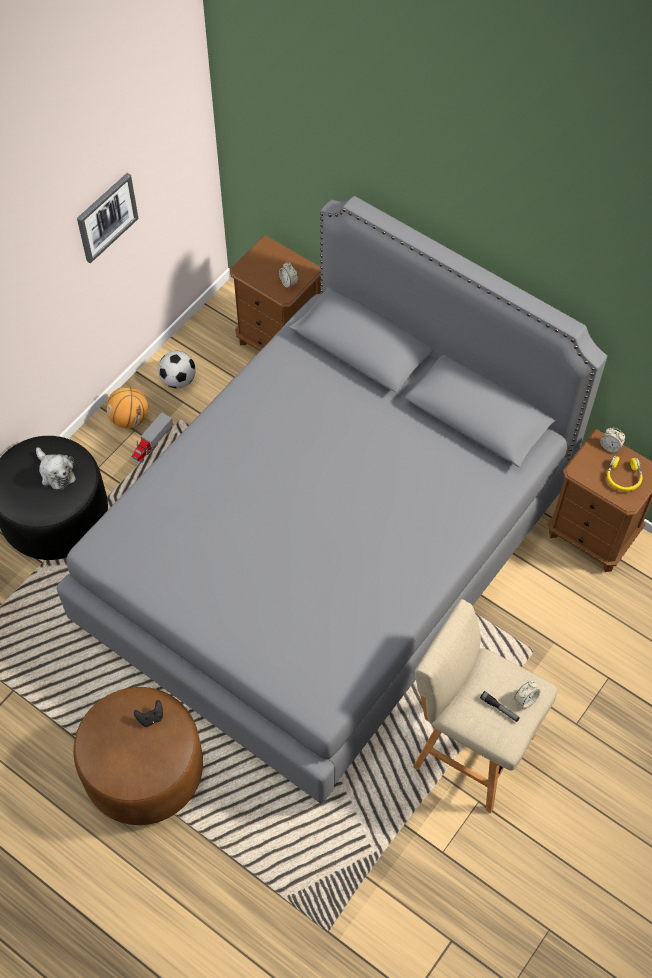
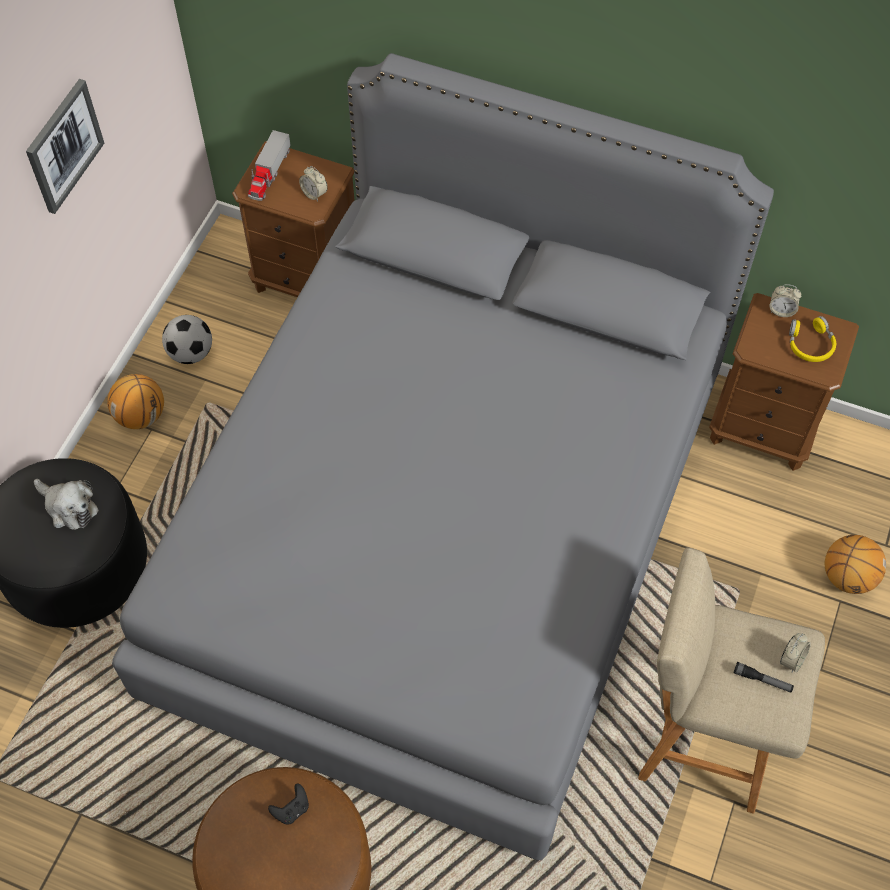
camera: 15 degrees left, 0 degrees up
toy truck [131,413,173,464] -> toy truck moved to [248,130,291,201]
none -> basketball [825,535,886,594]

